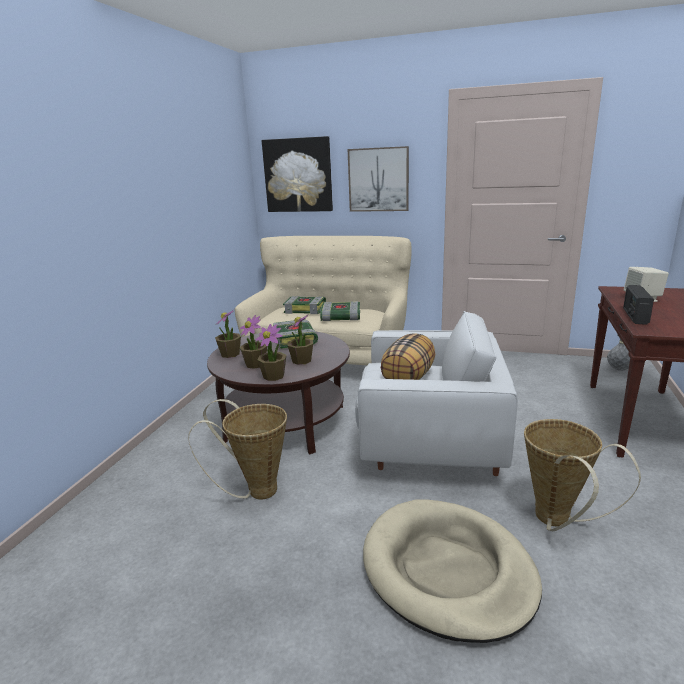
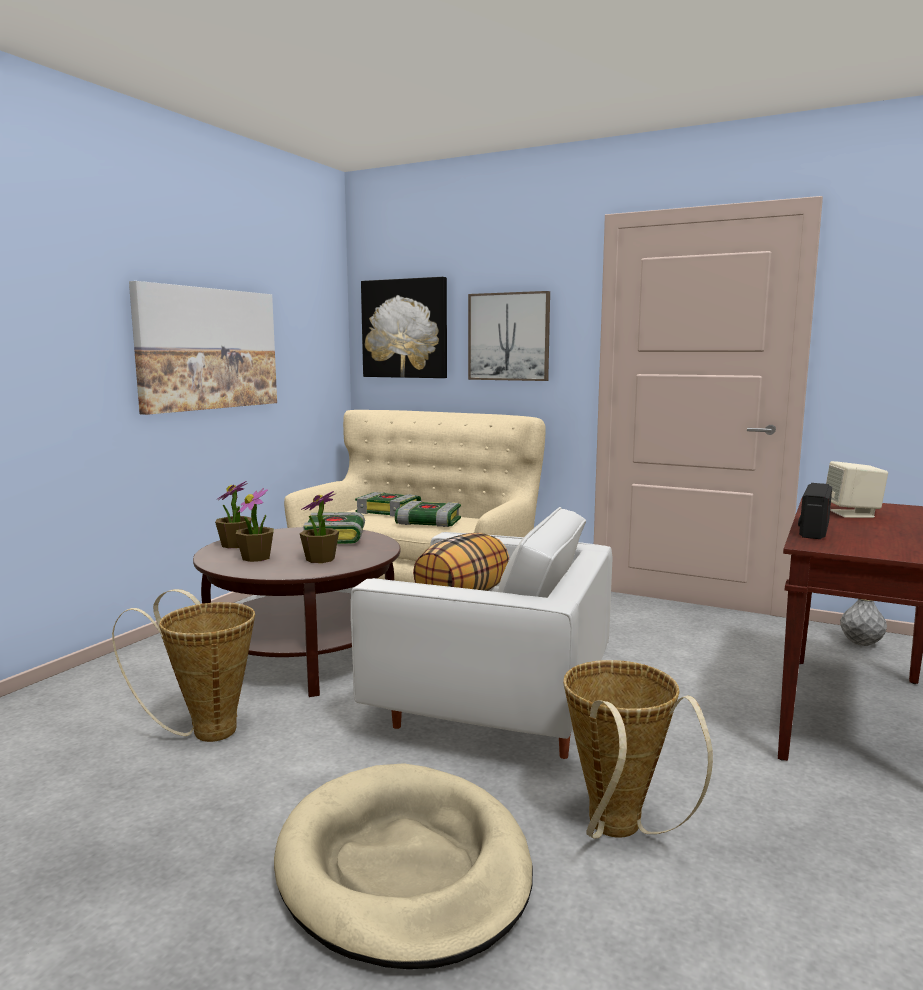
camera: 10 degrees right, 10 degrees down
potted plant [256,324,286,381] -> none
none -> picture [129,281,277,415]

